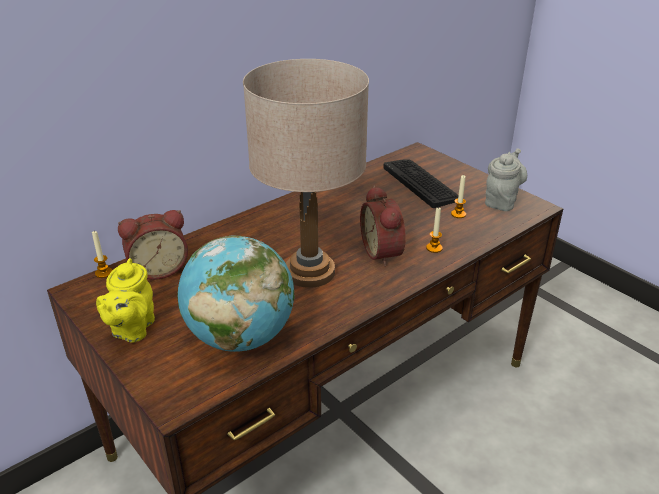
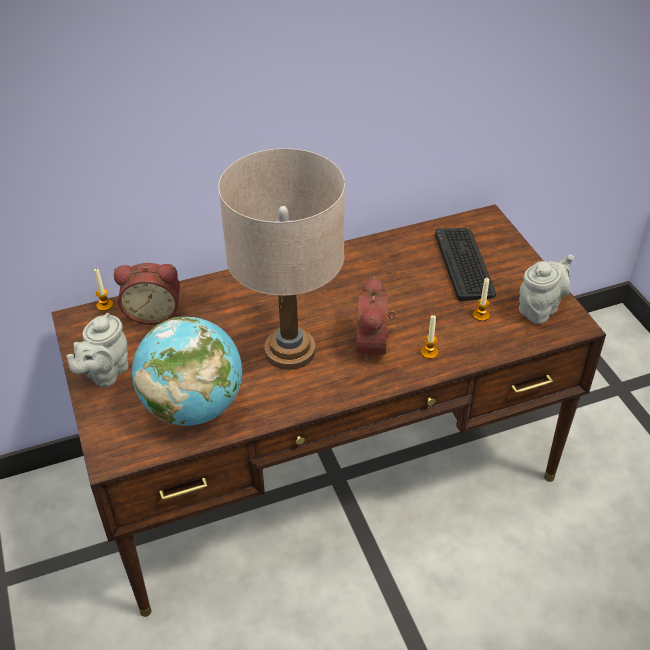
camera: 20 degrees right, 10 degrees up
yellow teapot [96,258,155,343] -> grey teapot [66,313,129,388]

